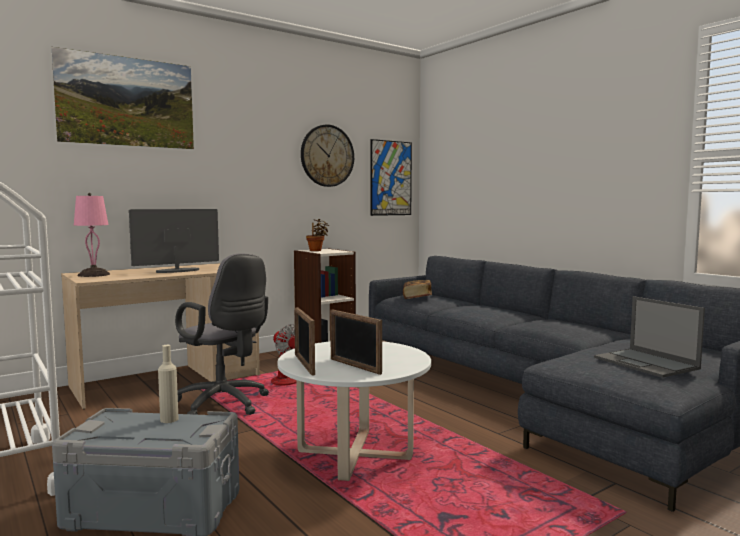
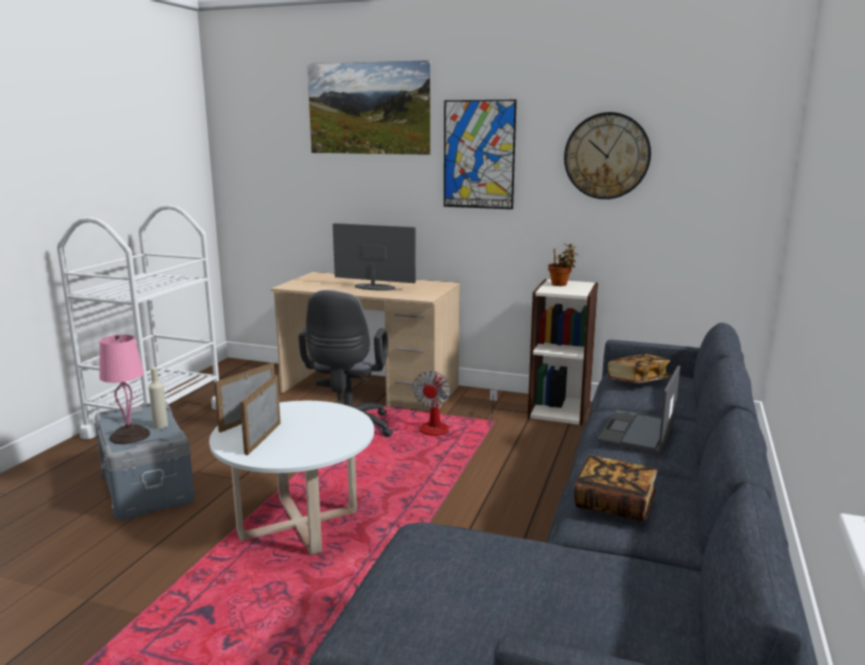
camera: 55 degrees right, 10 degrees up
pink table lamp [74,193,110,277] -> pink table lamp moved to [100,335,150,444]
picture [370,139,412,216] -> picture moved to [444,100,517,209]
laptop [594,296,705,378] -> laptop moved to [597,365,680,454]
none -> book [574,455,657,522]

